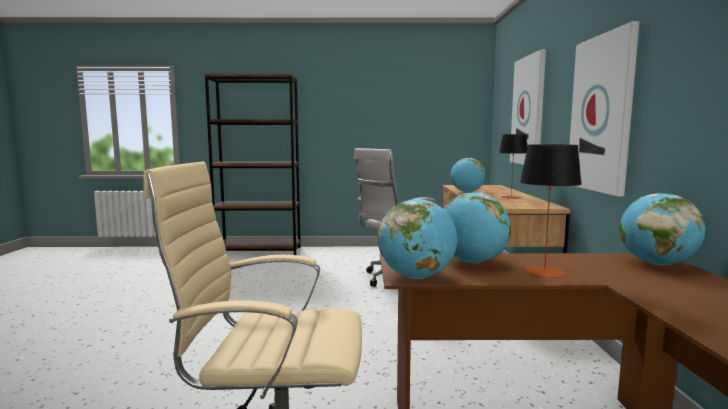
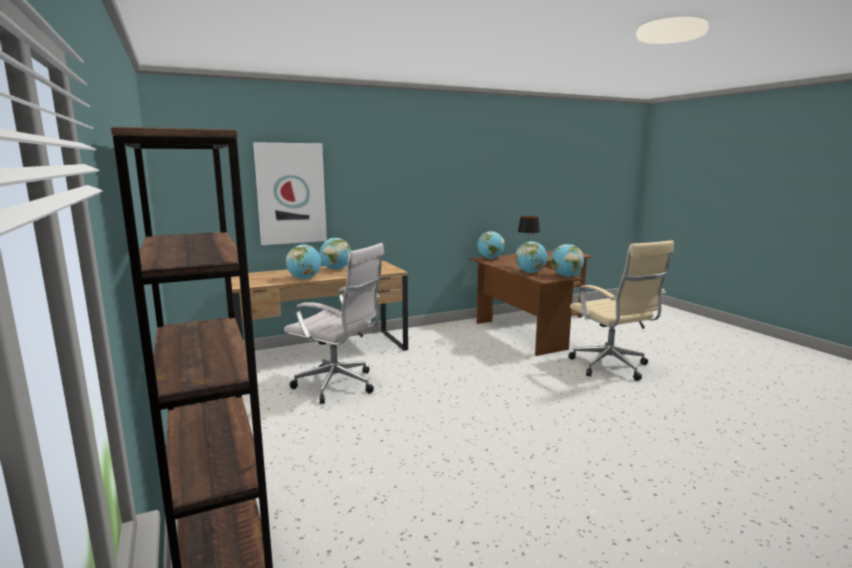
camera: 115 degrees left, 5 degrees up
table lamp [499,134,527,199] -> globe [319,238,351,270]
picture [569,21,639,197] -> none

